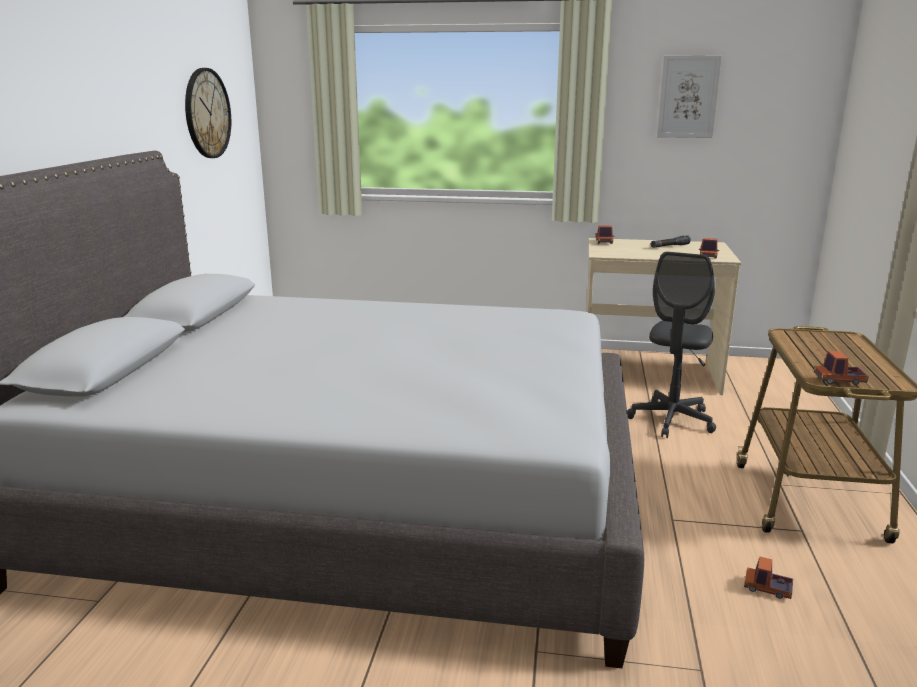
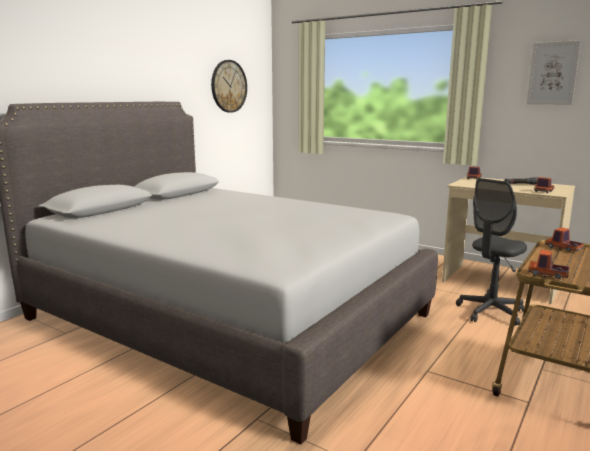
camera: 25 degrees right, 5 degrees down
toy truck [744,557,793,599] -> toy truck moved to [545,227,584,252]

